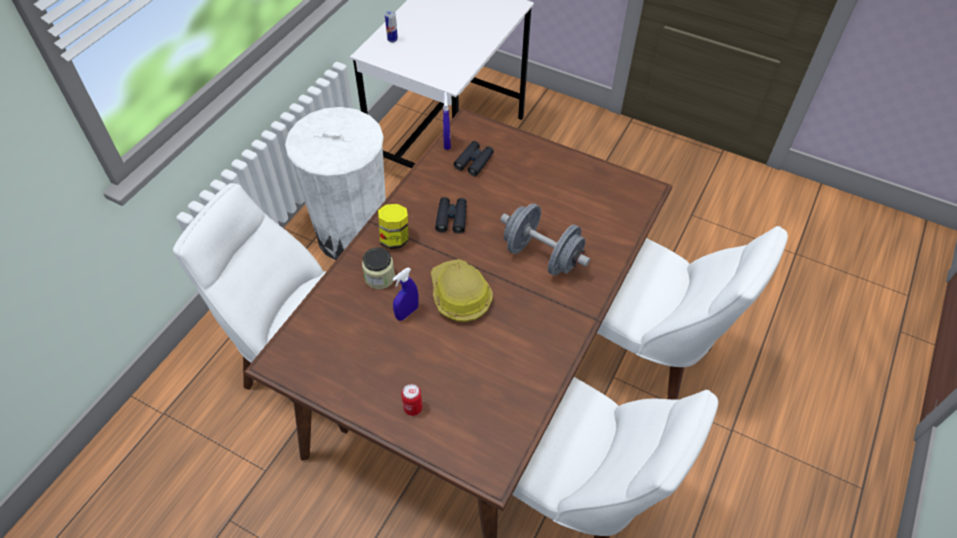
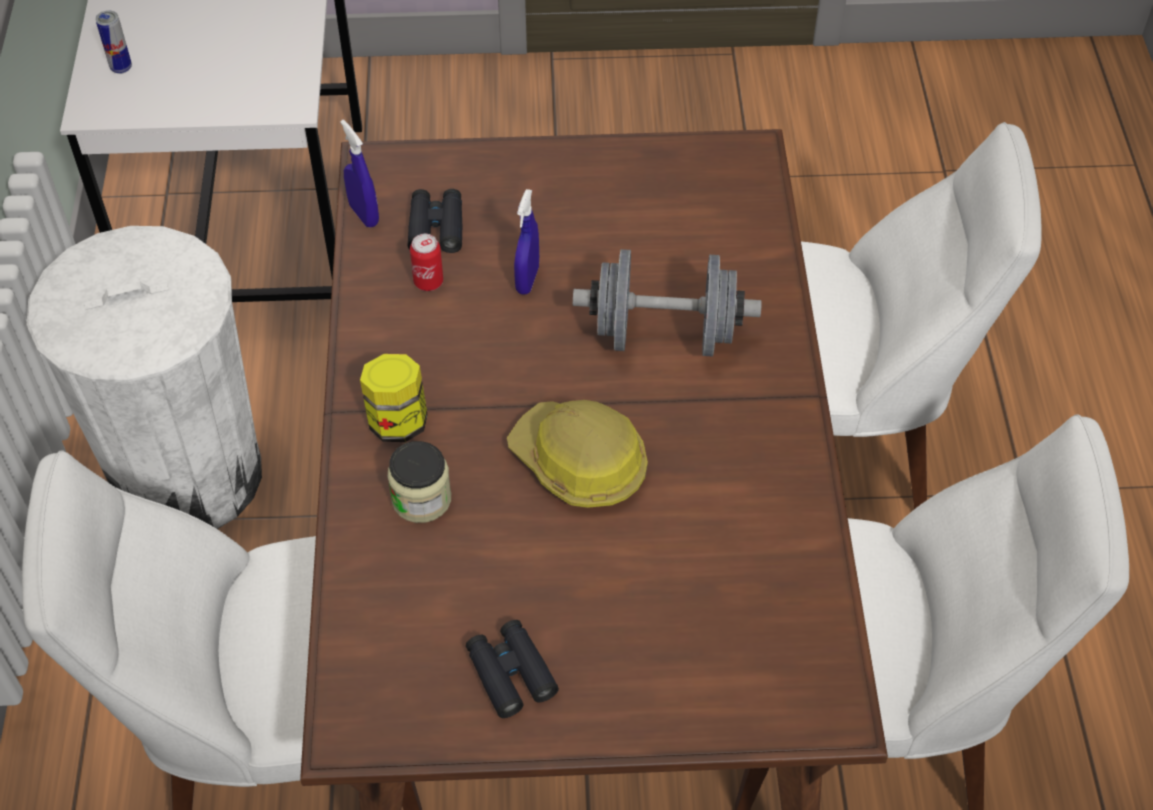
camera: 30 degrees left, 0 degrees up
blue spray bottle [392,267,419,321] -> blue spray bottle moved to [514,189,539,295]
can [401,384,423,416] -> can moved to [410,234,443,291]
black binoculars [435,197,467,234] -> black binoculars moved to [466,620,559,718]

